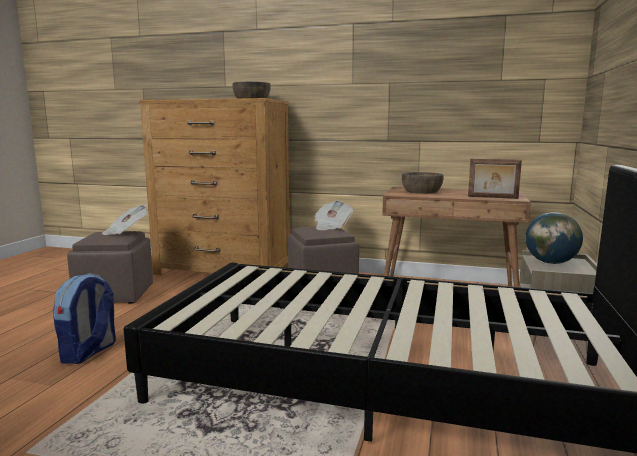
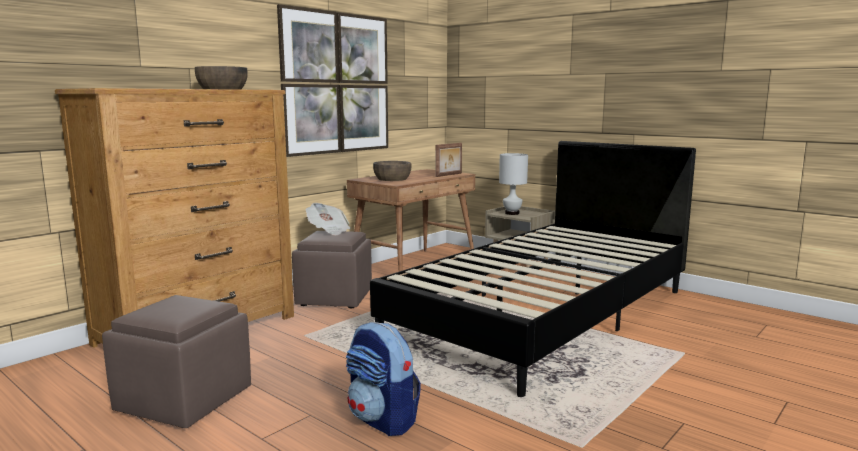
camera: 65 degrees left, 0 degrees up
newspaper [102,205,148,235] -> none
globe [525,212,583,264] -> white table lamp [499,153,528,215]
none -> picture [277,4,388,157]

